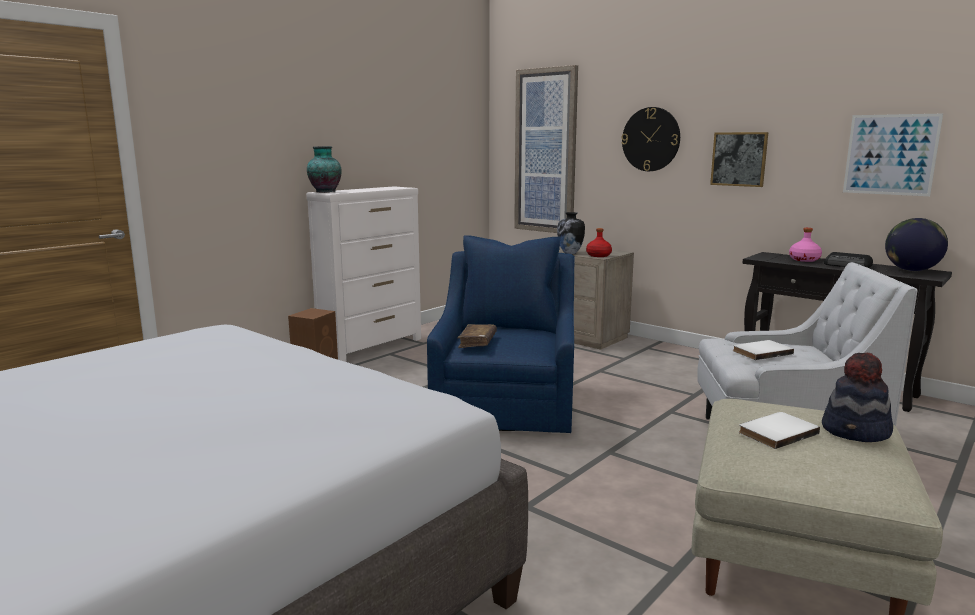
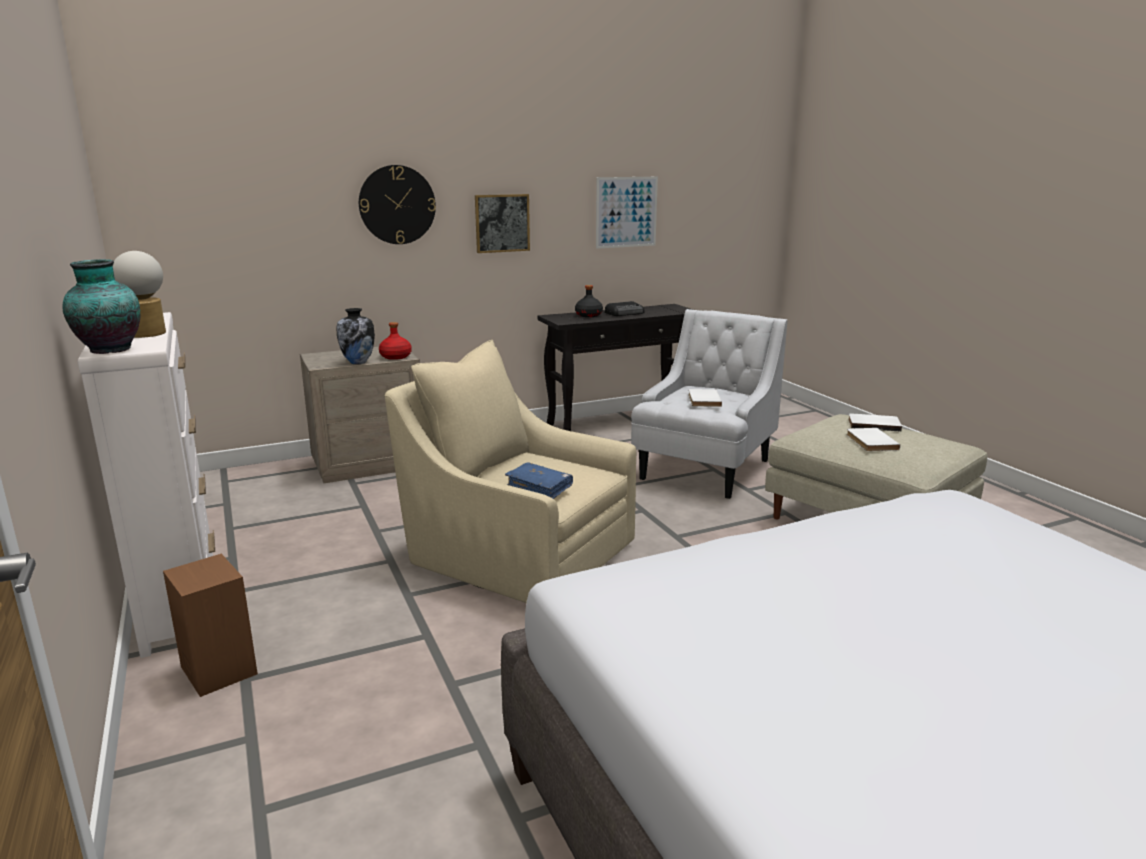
camera: 65 degrees left, 5 degrees up
blue armchair [427,236,575,433] -> beige armchair [384,340,636,603]
brown book [457,324,497,348] -> blue book [505,462,573,499]
picture [514,65,578,233] -> none
pink bottle [789,228,822,262] -> black bottle [575,285,603,317]
hat [822,353,893,442] -> white book [848,413,902,432]
globe [885,218,948,271] -> none
none -> table lamp [113,251,166,338]

